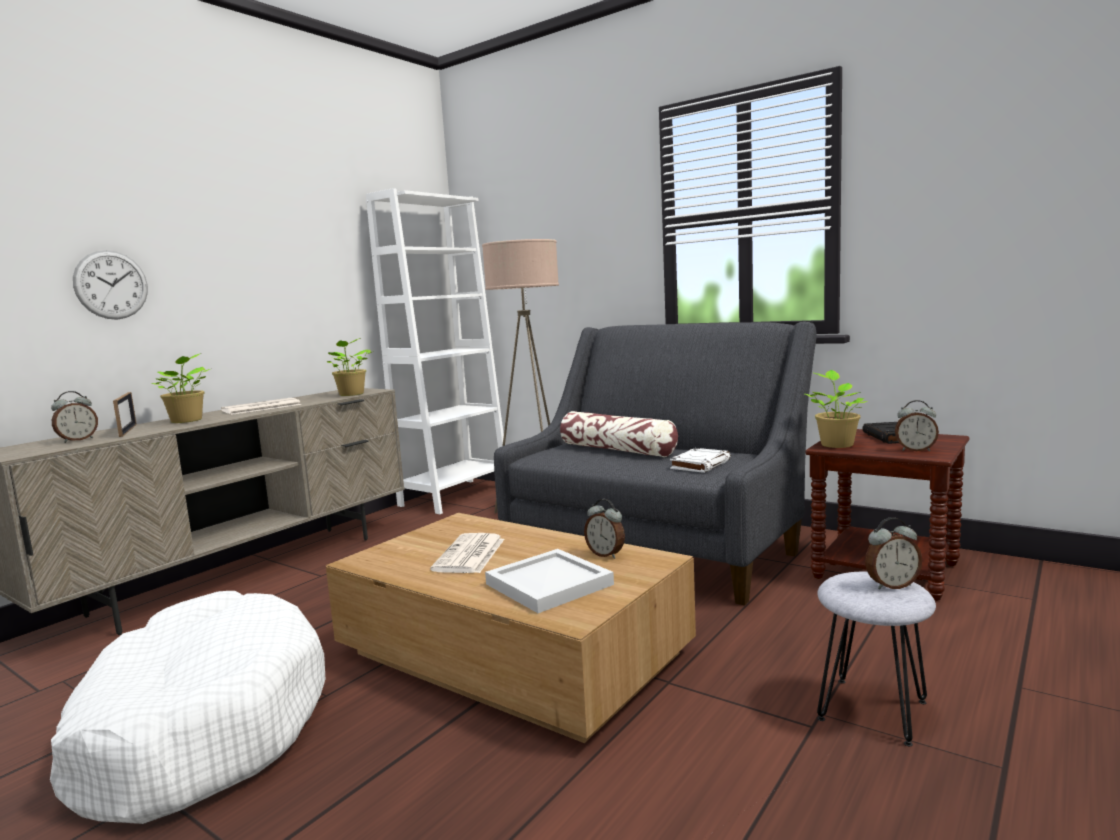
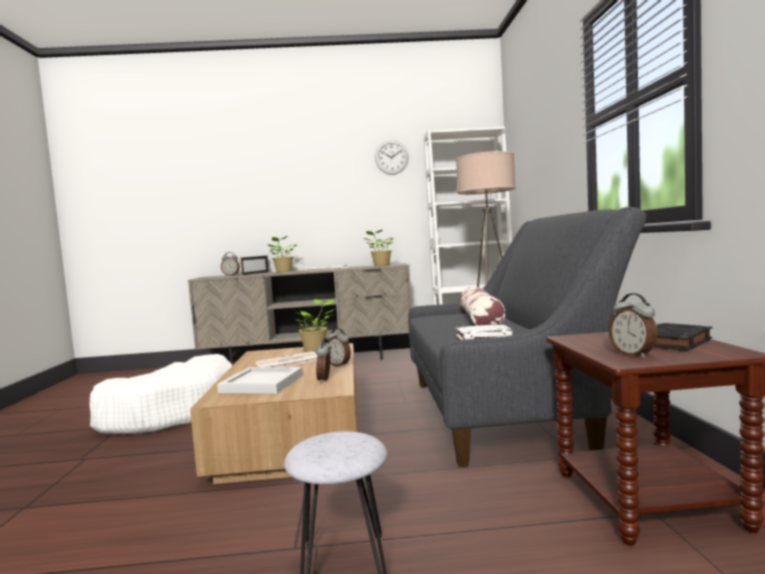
camera: 50 degrees right, 5 degrees down
wall clock [73,250,148,320] -> wall clock moved to [375,141,409,175]
potted plant [805,370,868,448] -> potted plant moved to [295,299,335,351]
alarm clock [865,517,922,590] -> alarm clock moved to [327,328,351,367]

